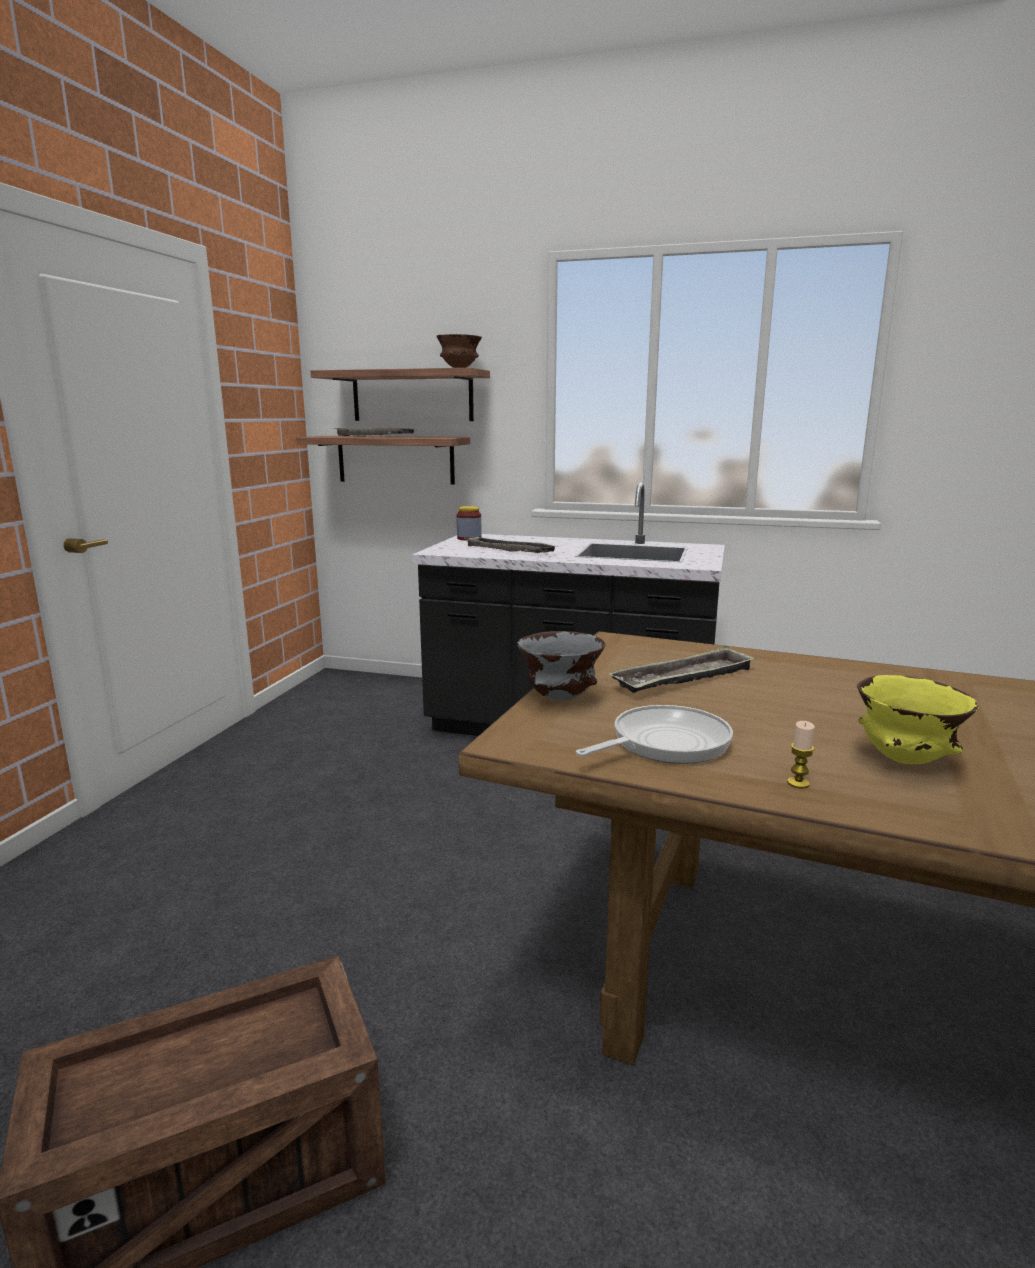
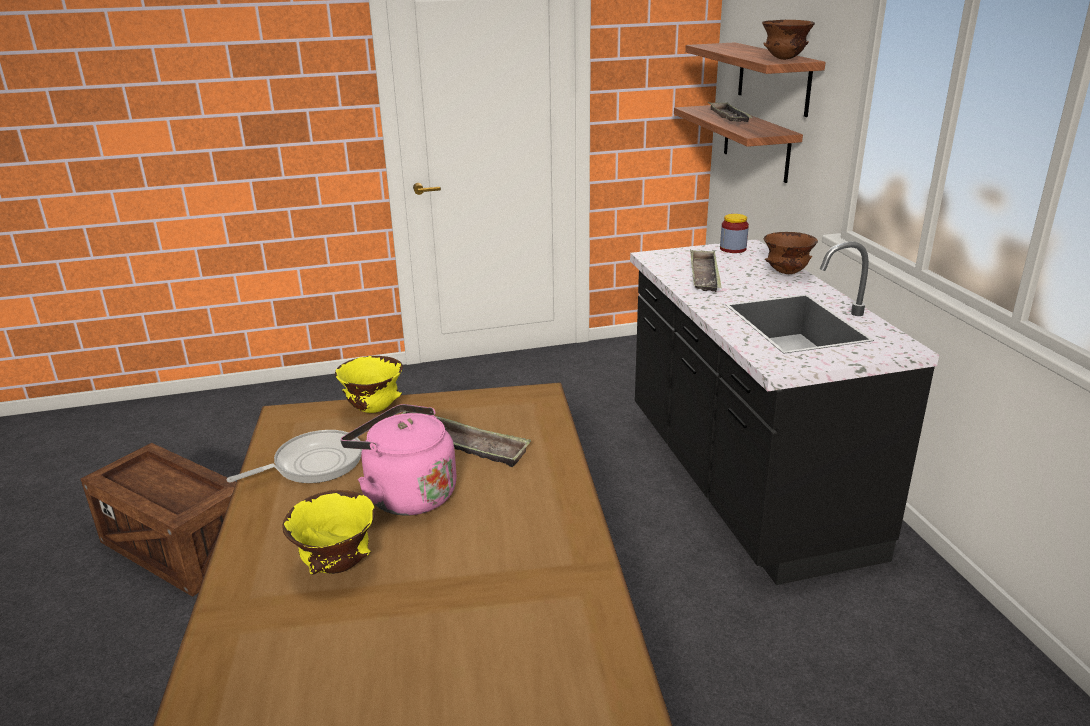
camera: 60 degrees right, 10 degrees up
grey bowl [517,631,605,701] -> yellow bowl [335,356,403,413]
frying pan [576,705,733,764] -> frying pan turned 60 degrees counterclockwise [227,430,362,483]
candle [787,721,815,789] -> none
none -> pink kettle [341,404,457,515]
none -> brown bowl [764,232,818,274]

